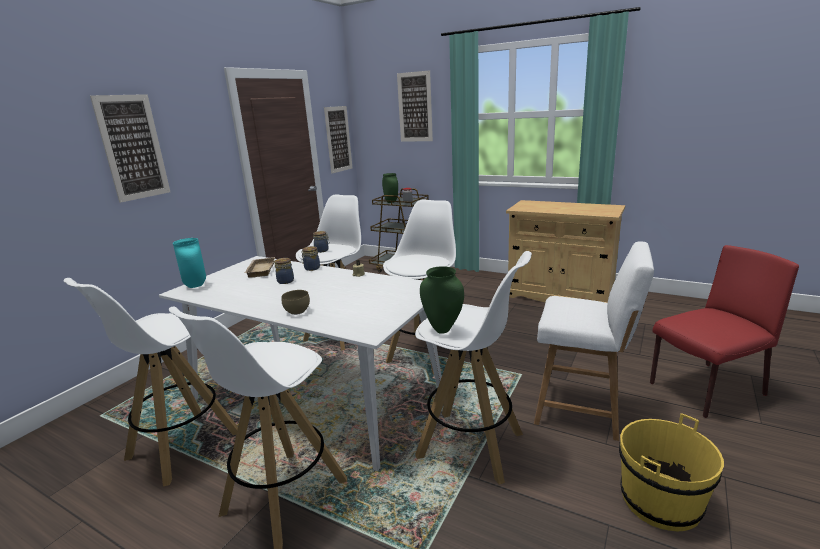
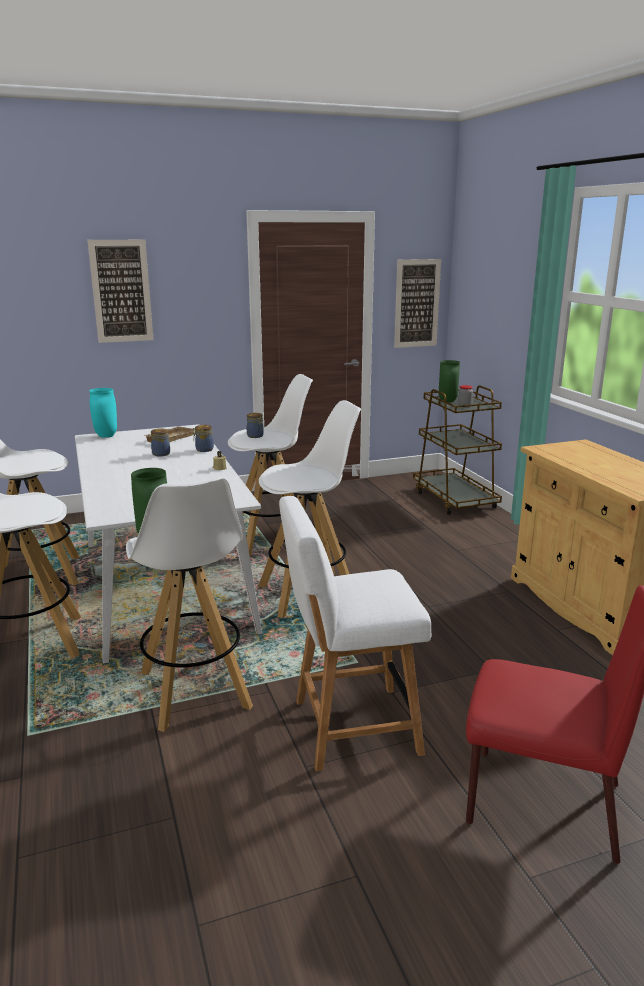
camera: 40 degrees right, 0 degrees up
brown bowl [281,290,310,315] -> none
picture [397,70,433,142] -> none
white chair [534,241,654,441] -> white chair turned 105 degrees clockwise [279,496,431,771]
yellow bucket [619,413,724,532] -> none

